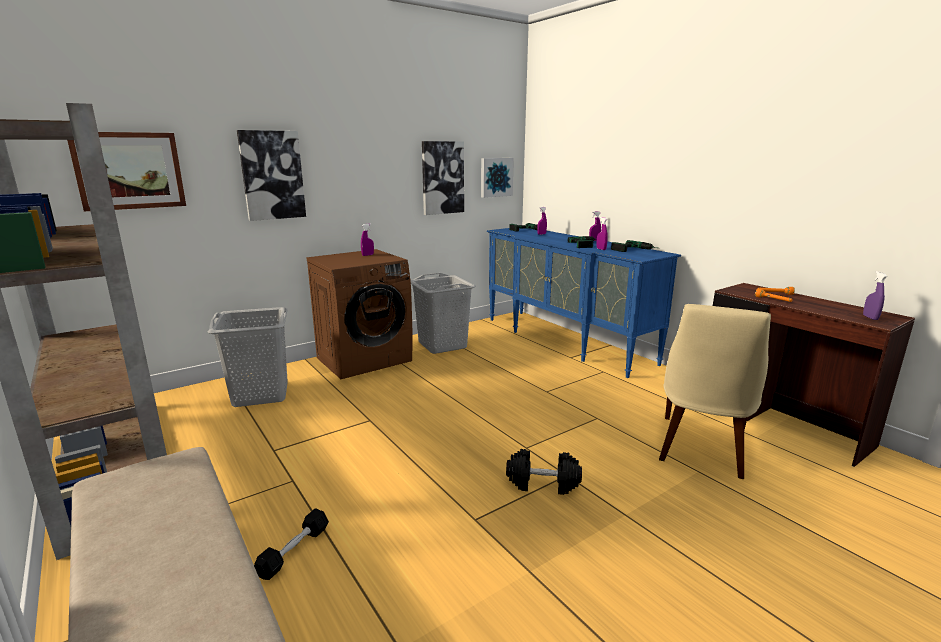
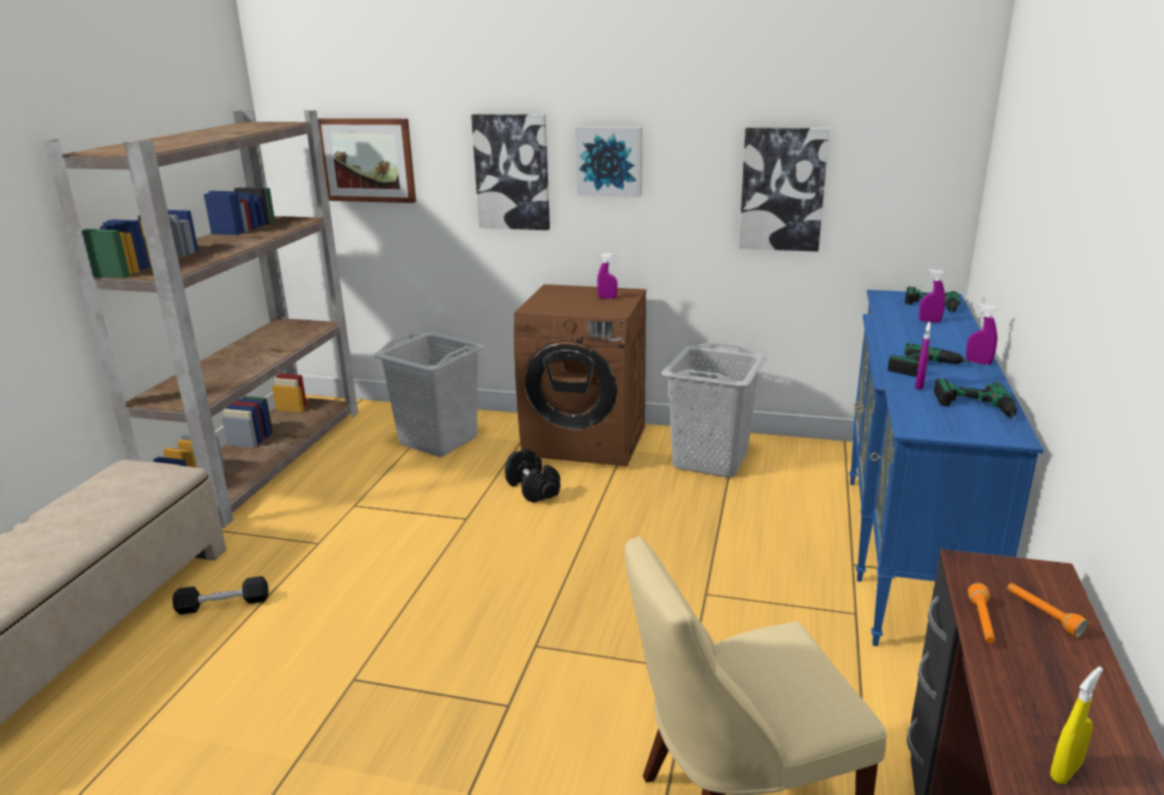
camera: 50 degrees right, 5 degrees up
picture [481,158,514,198] -> picture moved to [575,127,642,197]
black dumbbell [506,449,582,495] -> black dumbbell moved to [505,449,560,503]
purple spray bottle [863,271,887,320] -> yellow spray bottle [1050,666,1103,784]

